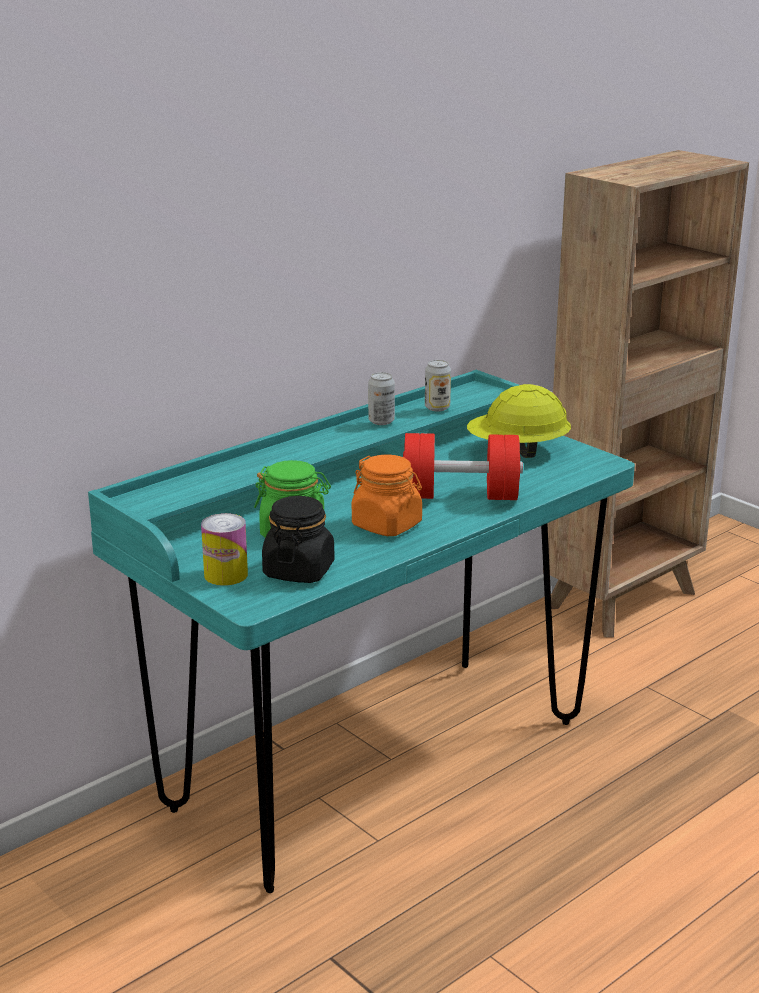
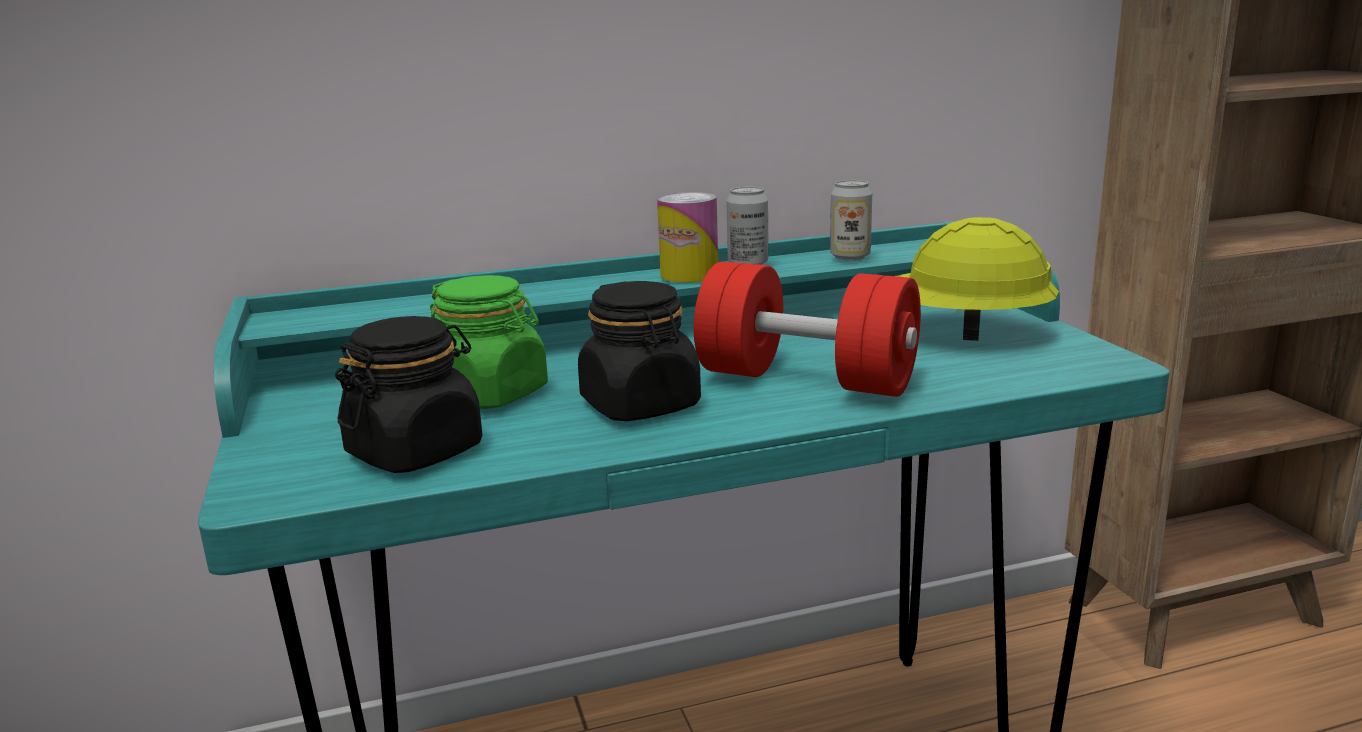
camera: 25 degrees right, 5 degrees down
can [201,513,248,586] -> can moved to [657,192,718,283]
orange jar [352,455,422,536] -> black jar [578,281,701,421]

